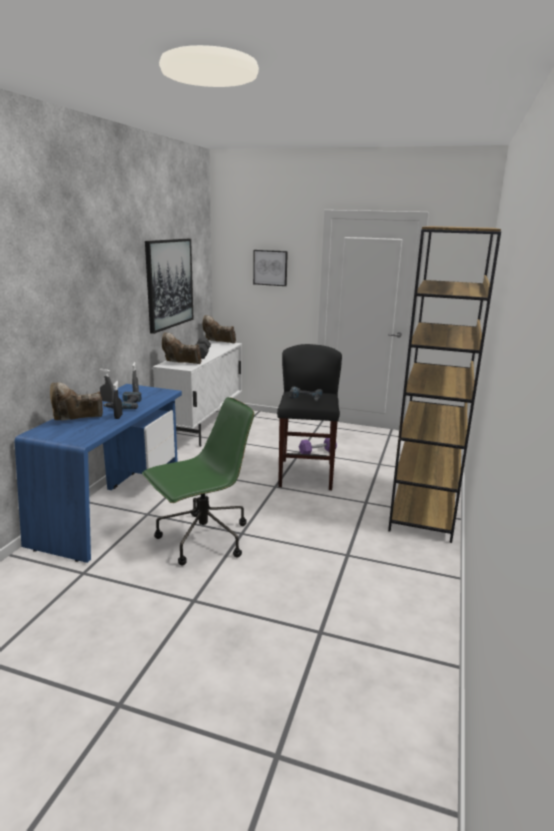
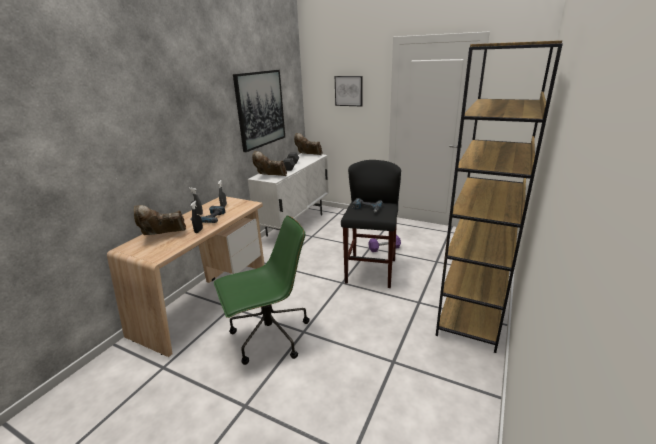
camera: 10 degrees right, 5 degrees up
blue desk [15,384,182,563] -> beige desk [107,197,264,357]

